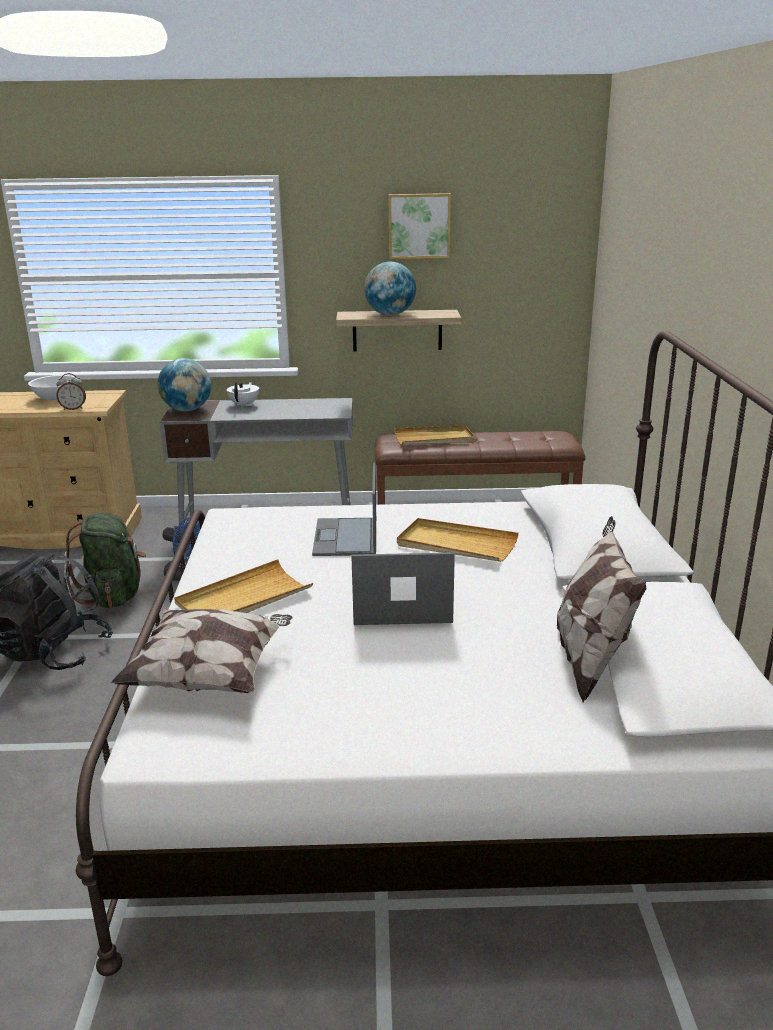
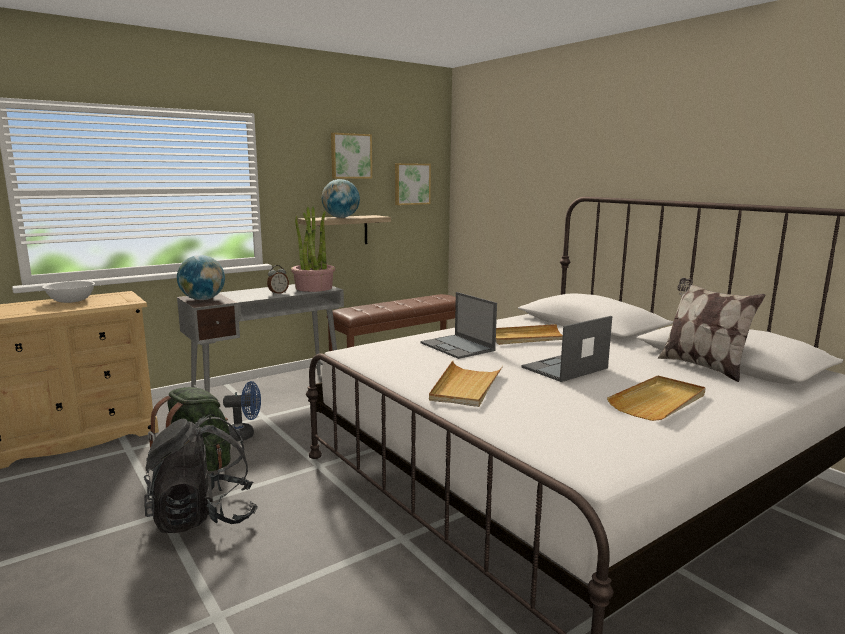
camera: 35 degrees left, 10 degrees down
alarm clock [57,373,86,410] -> alarm clock moved to [267,265,289,295]
pillow [111,609,293,693] -> none
white teapot [227,382,259,408] -> none
beige tray [394,425,475,445] -> beige tray moved to [607,375,706,421]
none -> potted plant [291,206,335,292]
none -> picture [395,163,431,205]

